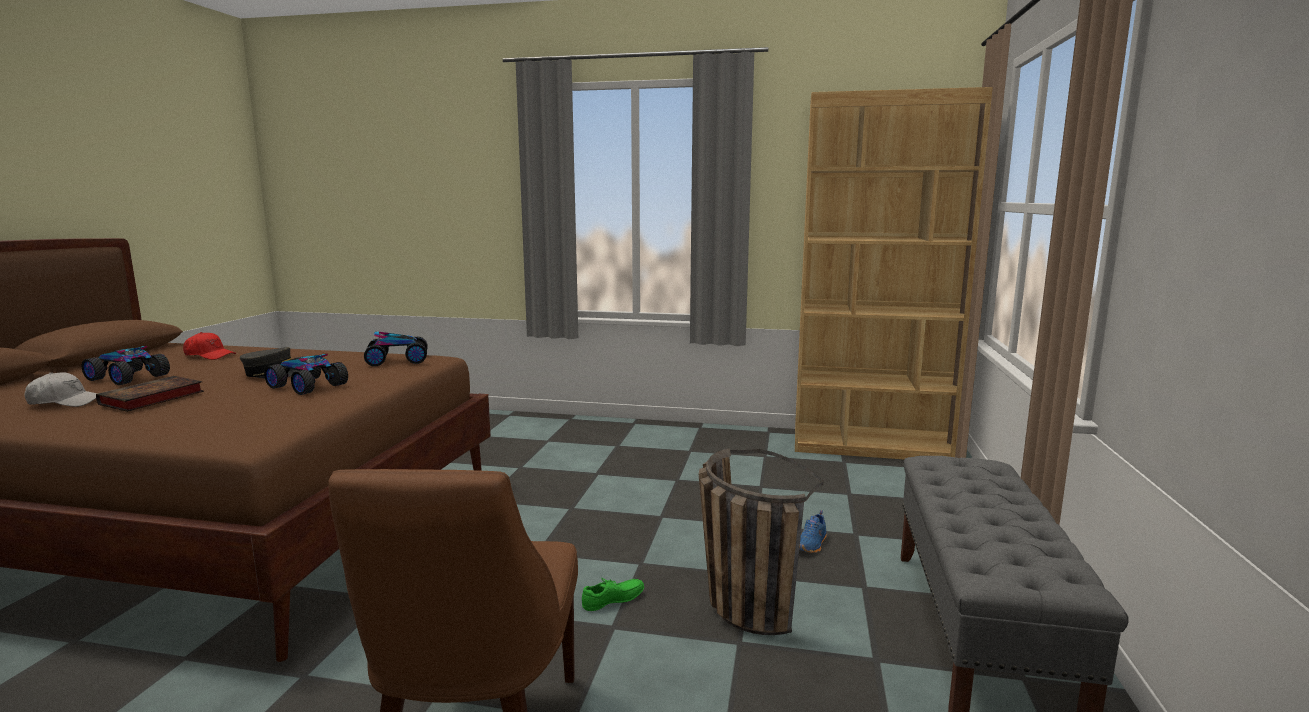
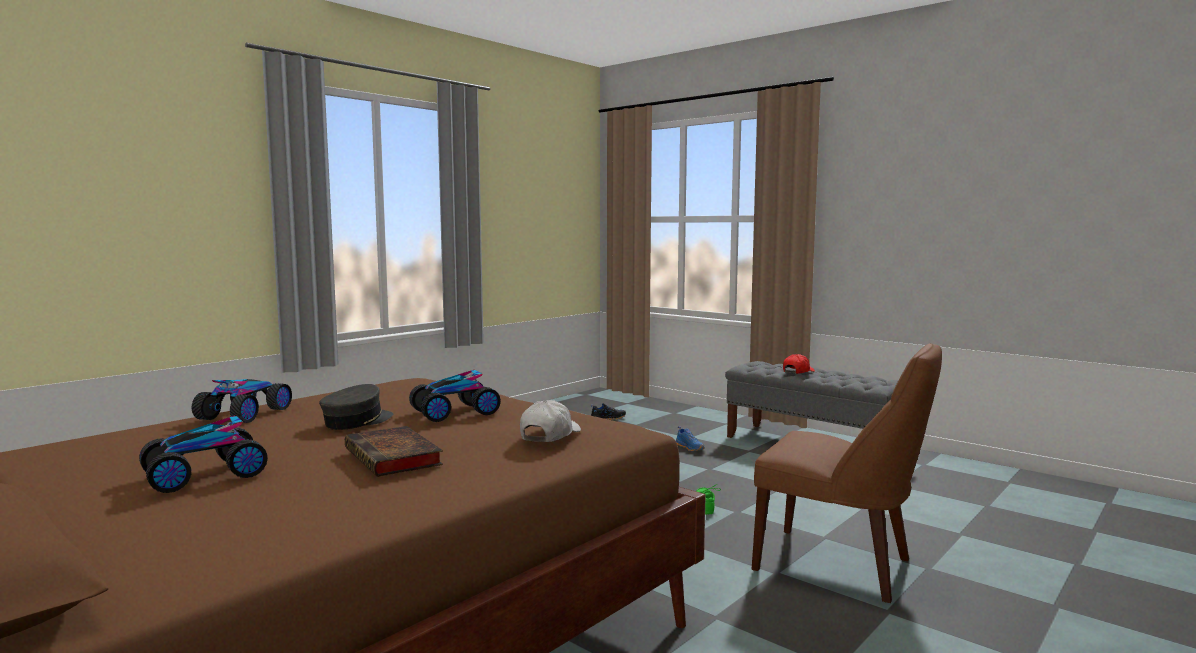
camera: 60 degrees left, 5 degrees down
white cap [24,372,98,407] -> white cap moved to [520,400,581,442]
red cap [183,332,236,360] -> red cap moved to [783,354,815,374]
toy car [364,331,428,366] -> toy car moved to [192,379,292,423]
basket [699,448,823,635] -> none
brown bookcase [795,87,1003,459] -> none
none -> black shoe [591,403,626,420]

